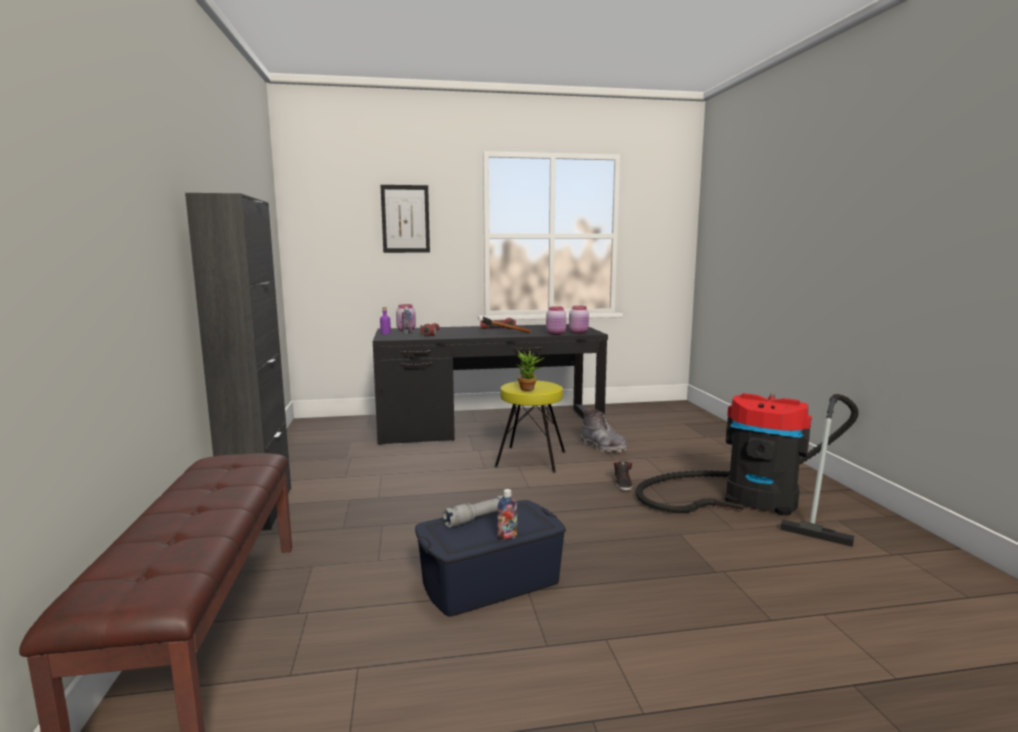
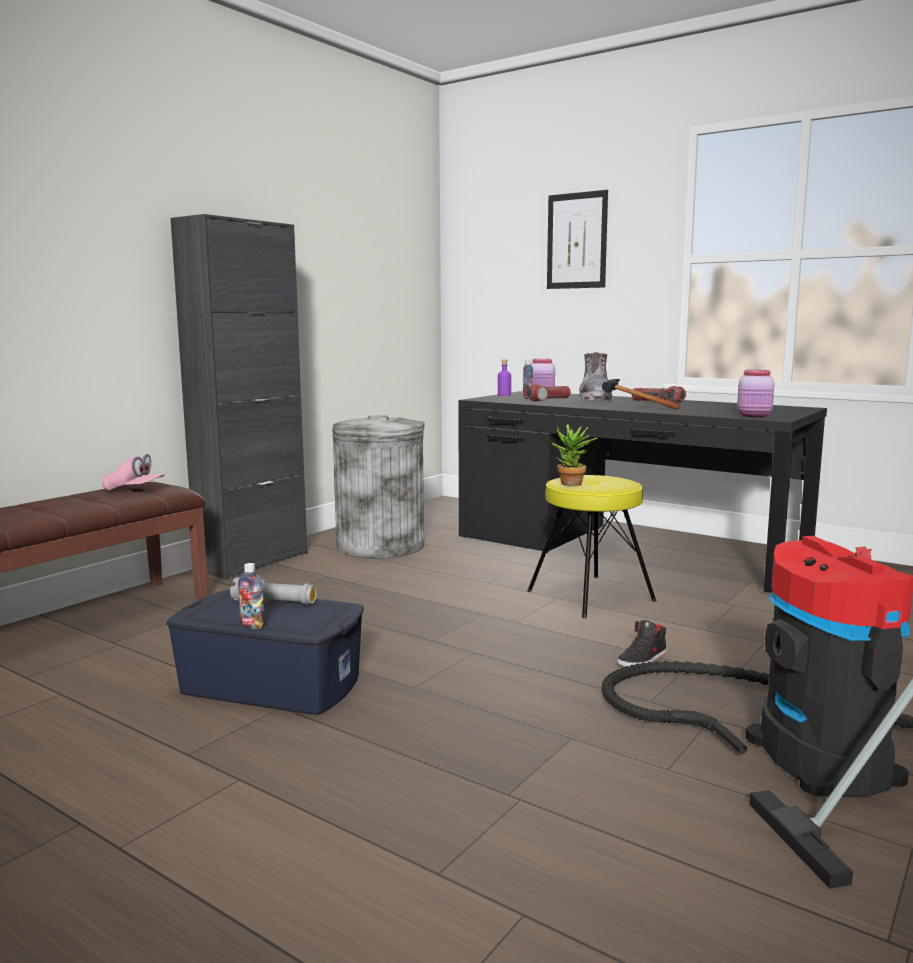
camera: 45 degrees right, 0 degrees up
pink jar [546,306,566,335] -> none
grey boot [580,409,627,453] -> grey boot moved to [579,352,613,401]
none -> pink cap [102,454,165,491]
none -> grey trash can [332,415,425,558]

